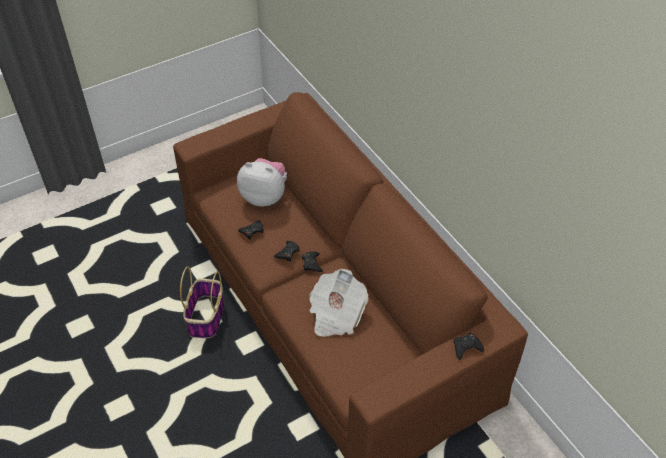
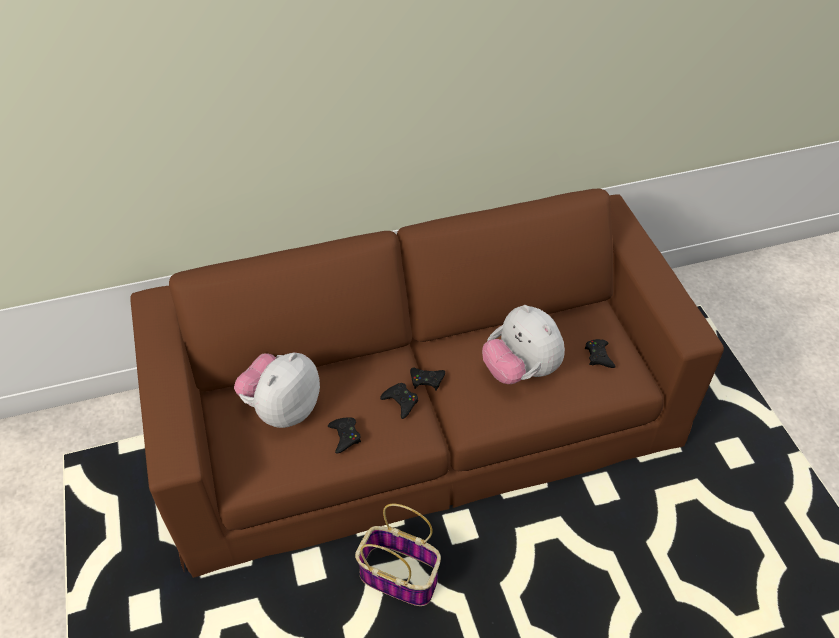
camera: 75 degrees left, 0 degrees up
newspaper [309,269,368,337] -> plush toy [482,305,565,384]
black game controller [454,333,484,360] -> black game controller moved to [585,339,616,368]

